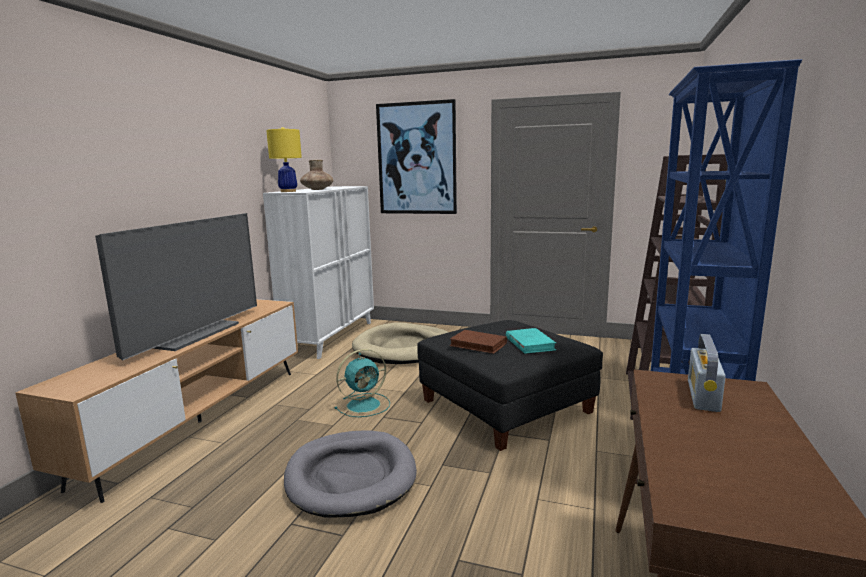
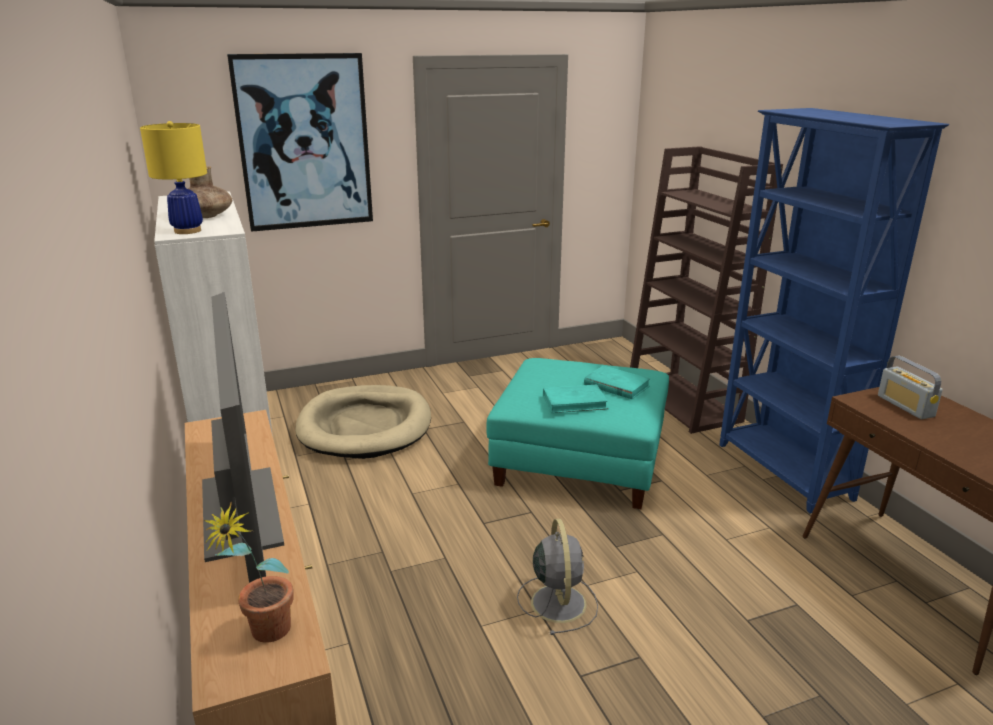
camera: 40 degrees left, 10 degrees up
grey dog bed [284,430,417,518] -> grey fan [517,519,598,635]
turquoise fan [334,349,390,417] -> none
black ottoman [417,320,603,451] -> turquoise ottoman [486,358,669,509]
brown book [450,330,507,354] -> turquoise book [543,385,608,413]
none -> potted plant [204,502,294,643]

